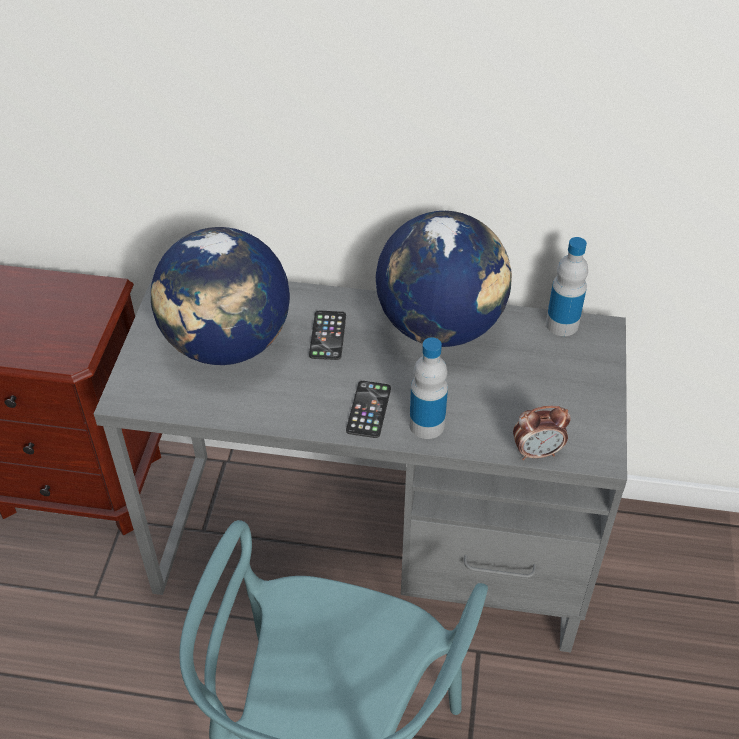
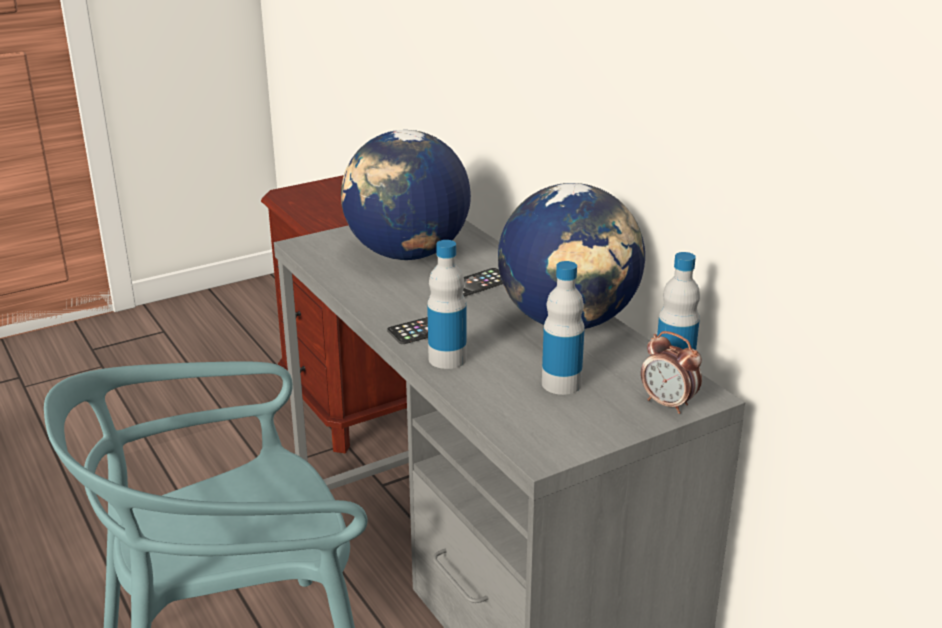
camera: 50 degrees right, 20 degrees down
alarm clock [513,406,571,460] -> alarm clock moved to [641,331,702,414]
none -> bottle [542,261,585,395]

